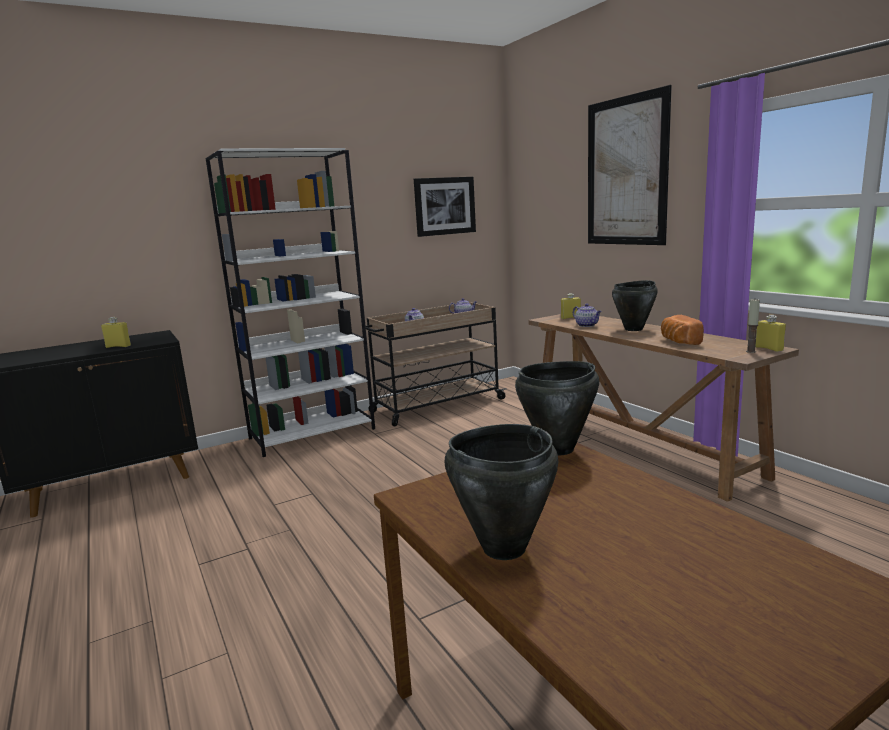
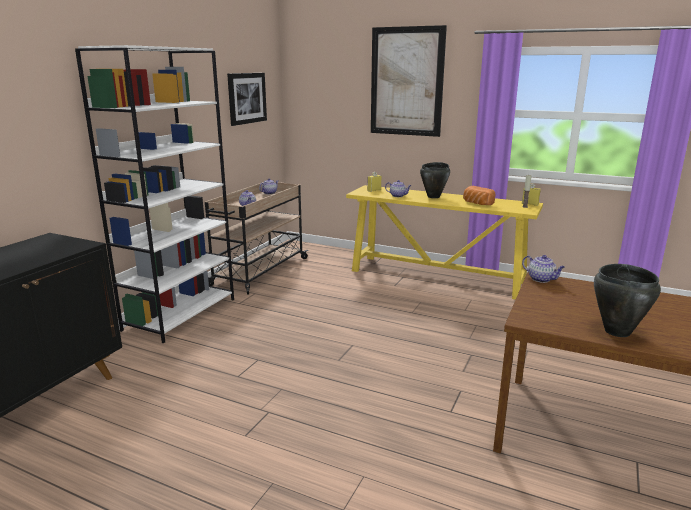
camera: 35 degrees left, 5 degrees up
yellow bottle [101,317,131,348] -> none
black cooking pot [515,361,599,455] -> teapot [522,255,565,283]
brown console table [528,314,799,502] -> yellow console table [346,185,543,300]

